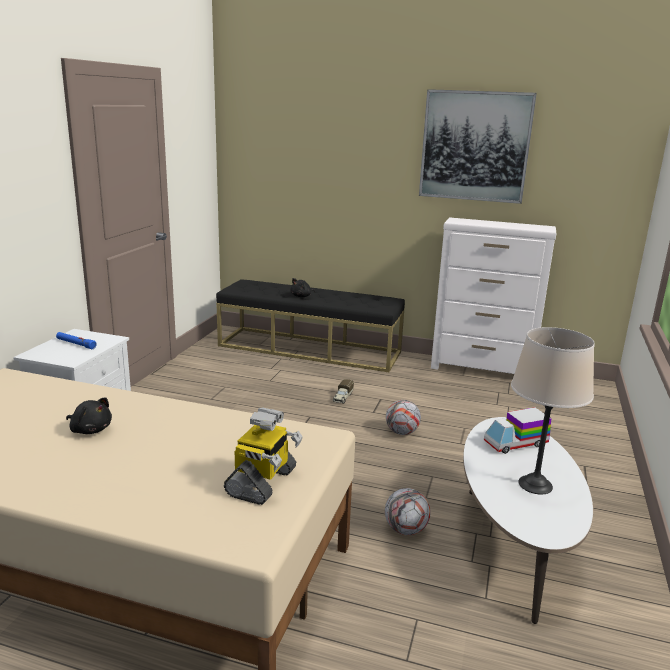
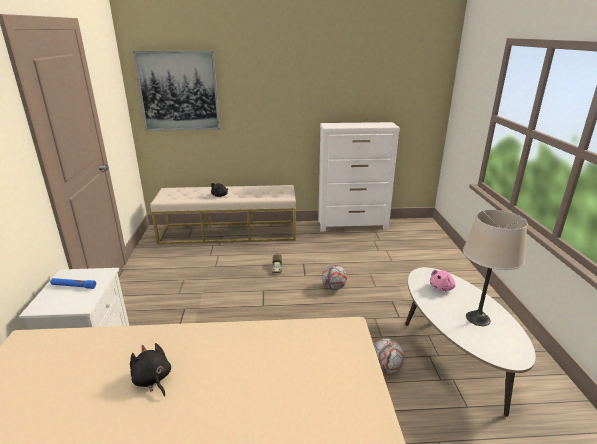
camera: 20 degrees left, 5 degrees up
black plush toy [66,397,112,434] -> black plush toy turned 135 degrees counterclockwise [130,343,171,397]
black bench [216,279,405,372] -> beige bench [150,185,296,245]
toy robot [224,407,303,505] -> none
picture [419,89,537,204] -> picture moved to [133,51,220,131]
toy truck [484,407,551,454] -> pink plush toy [430,270,456,291]

